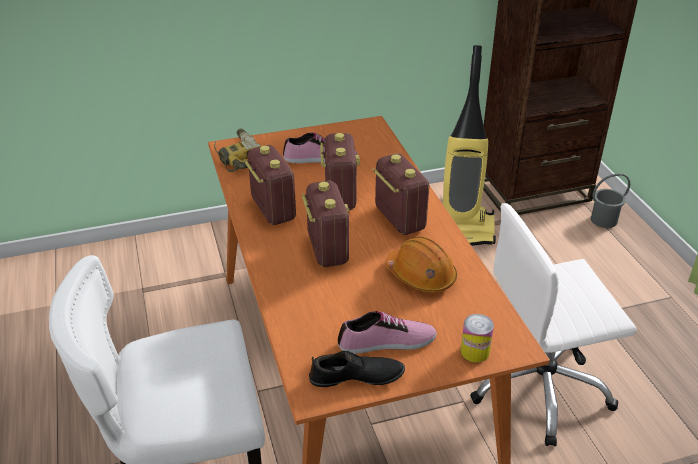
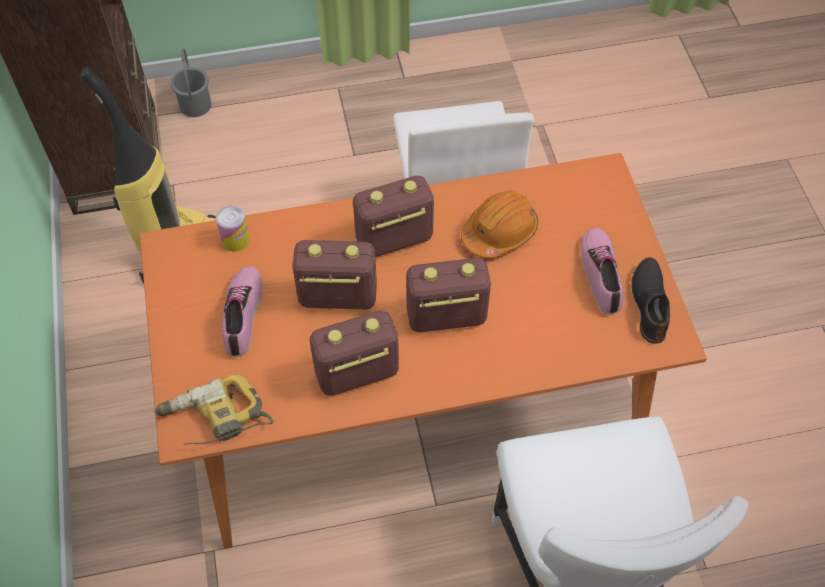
camera: 85 degrees left, 20 degrees up
can [461,314,494,363] -> can moved to [216,206,250,251]

